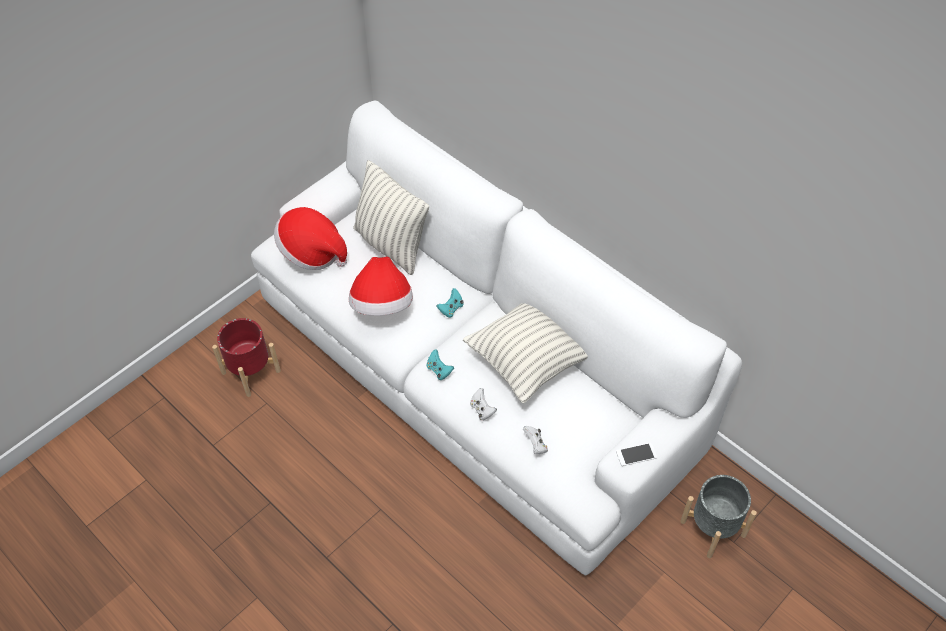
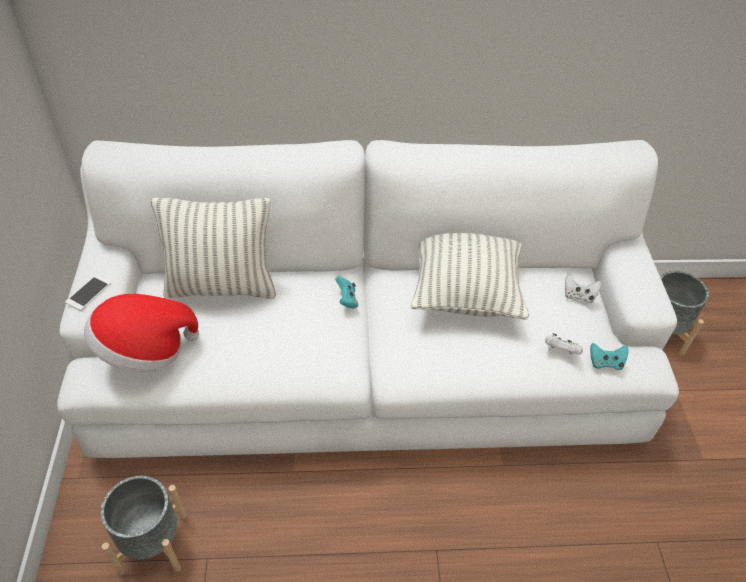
camera: 50 degrees left, 5 degrees down
red planter [212,318,281,397] -> grey planter [100,476,186,575]
hat [349,257,413,316] -> none
turquoise game controller [426,349,454,380] -> turquoise game controller moved to [590,343,629,370]
white game controller [470,388,497,421] -> white game controller moved to [565,275,601,303]
phone [616,442,657,466] -> phone moved to [65,275,111,311]

